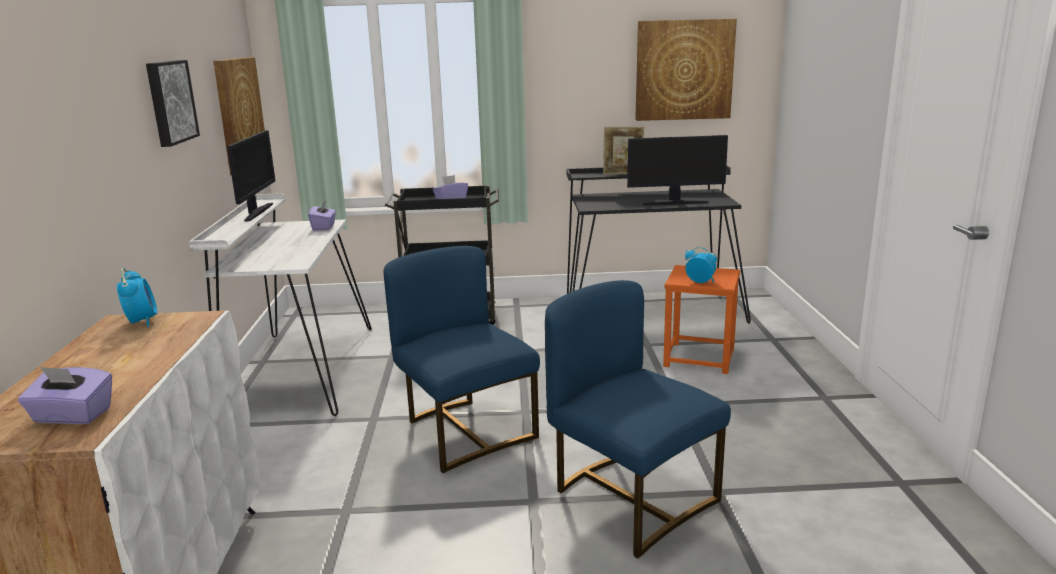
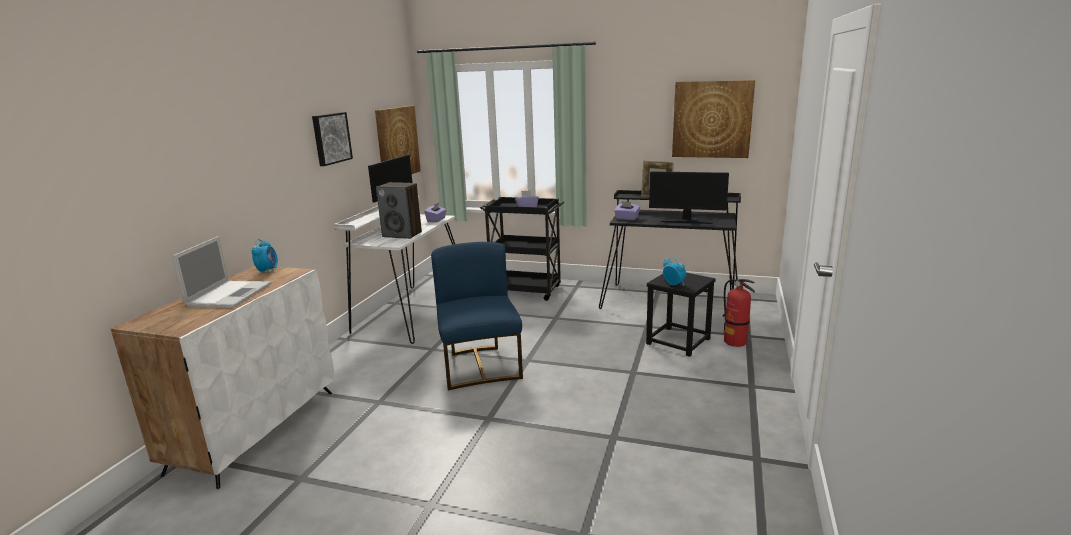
camera: 20 degrees right, 0 degrees up
purple tissue box [18,367,112,424] -> purple tissue box moved to [614,201,640,220]
blue chair [545,280,731,559] -> none
orange stool [663,265,740,374] -> black stool [646,273,716,357]
none -> laptop [172,236,271,308]
none -> speaker [376,182,422,239]
none -> fire extinguisher [723,279,755,347]

